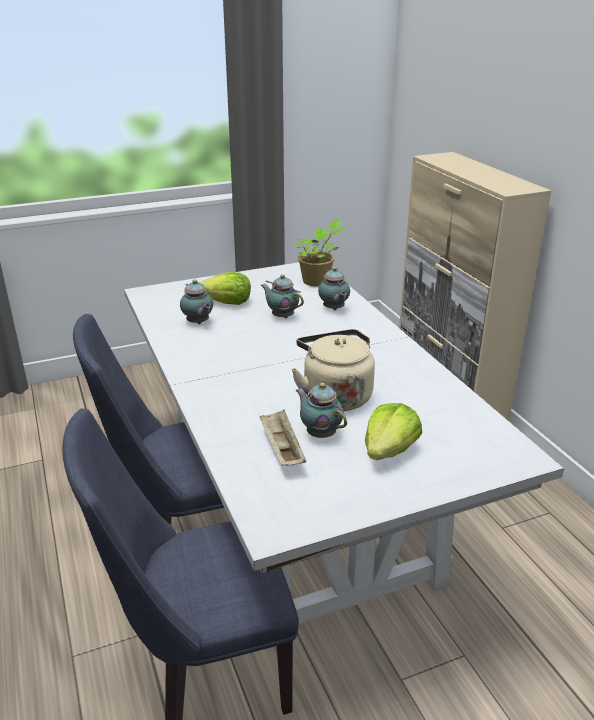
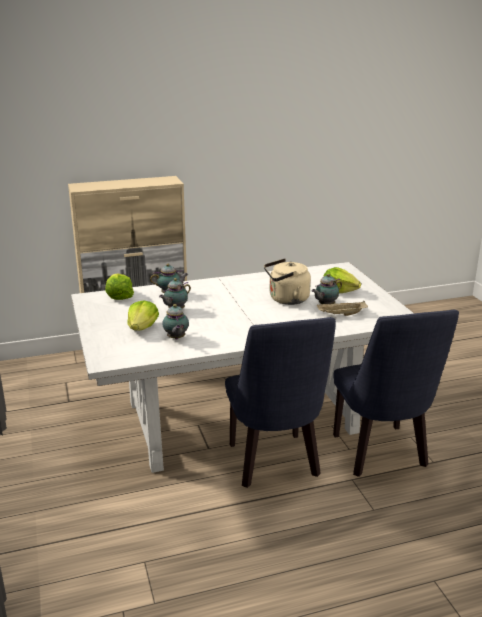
camera: 85 degrees left, 5 degrees down
teapot [180,280,213,324] -> teapot turned 105 degrees clockwise [162,304,189,340]
potted plant [291,219,346,287] -> lettuce [105,273,134,300]

